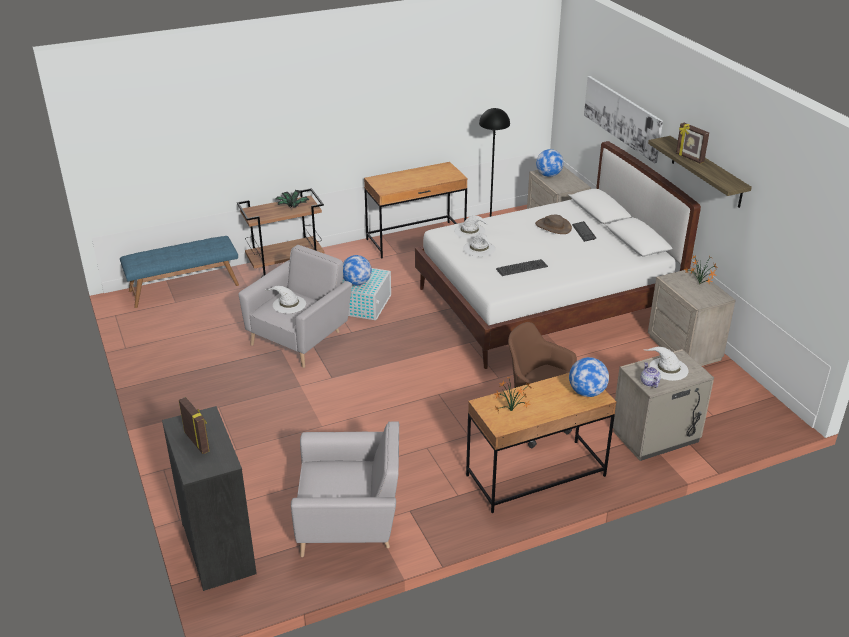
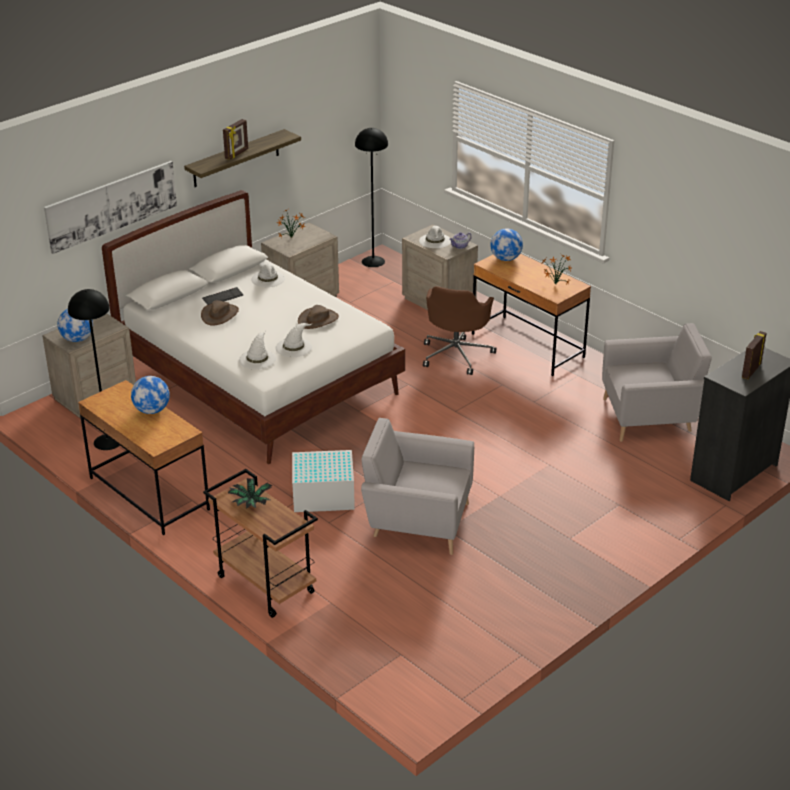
camera: 110 degrees left, 0 degrees up
blue bench [120,236,239,308] -> none
white hat [264,286,306,314] -> white hat moved to [251,264,285,287]
grey armchair [291,422,399,557] -> grey armchair turned 105 degrees clockwise [602,323,712,442]
globe [343,255,372,286] -> globe moved to [131,376,170,414]
keyboard [496,259,548,276] -> brown hat [298,305,339,329]
none -> black floor lamp [355,128,388,267]

